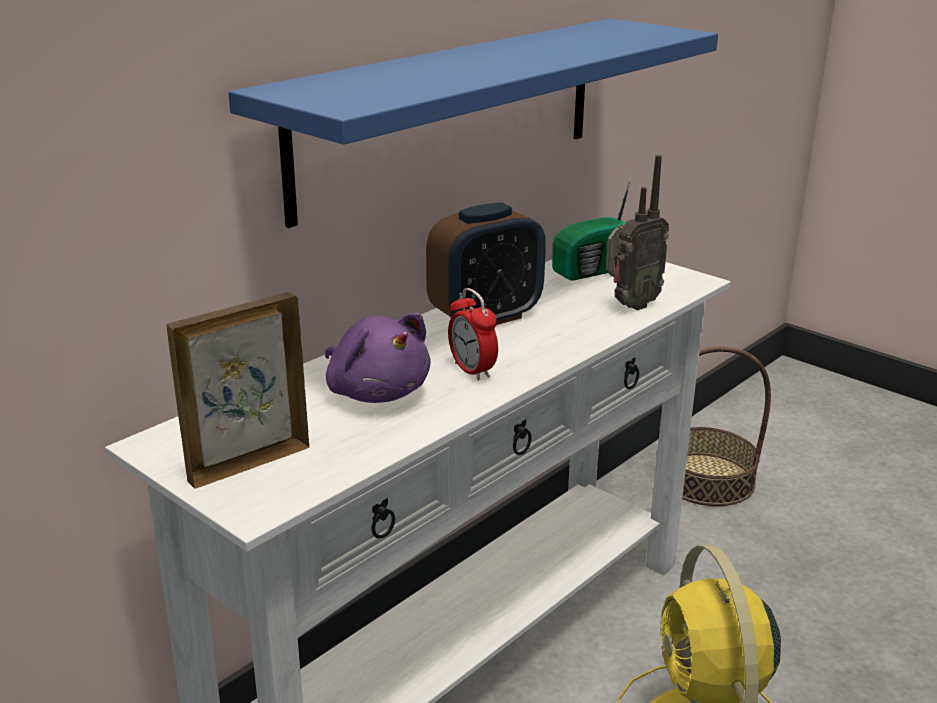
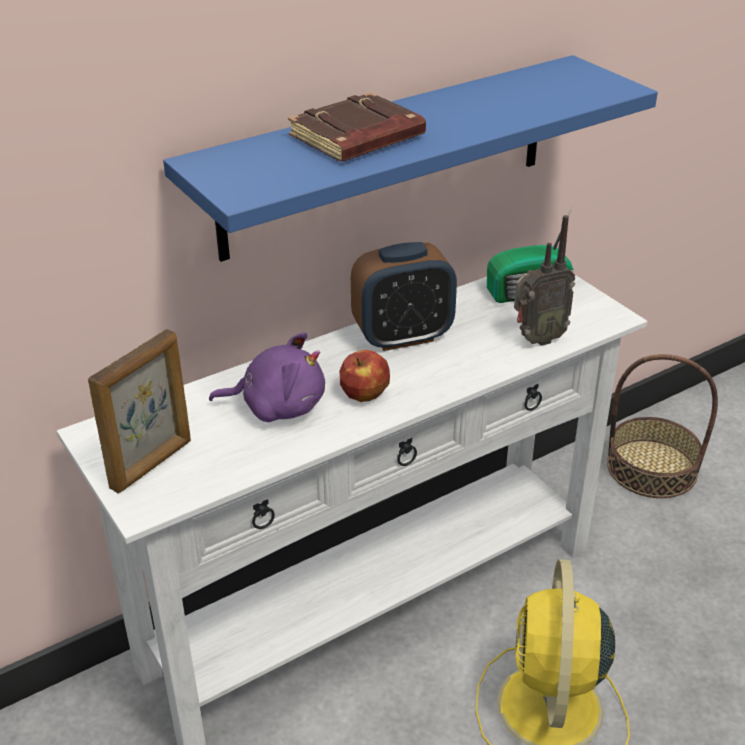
camera: 15 degrees right, 10 degrees up
picture frame [167,292,309,489] -> picture frame turned 150 degrees clockwise [88,329,191,493]
purple plush toy [325,313,431,403] -> purple plush toy turned 60 degrees counterclockwise [209,332,325,422]
alarm clock [448,288,498,380] -> apple [339,350,390,402]
none -> brown book [288,92,426,162]

